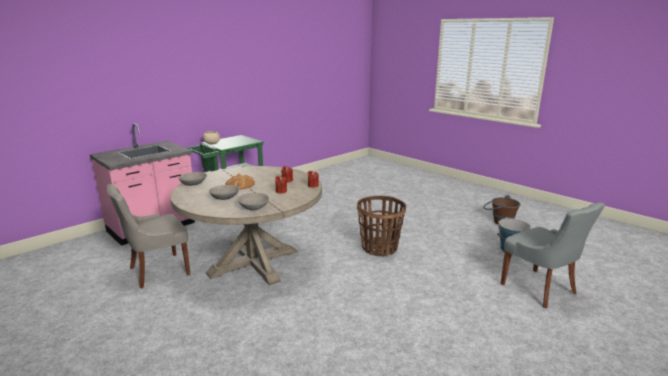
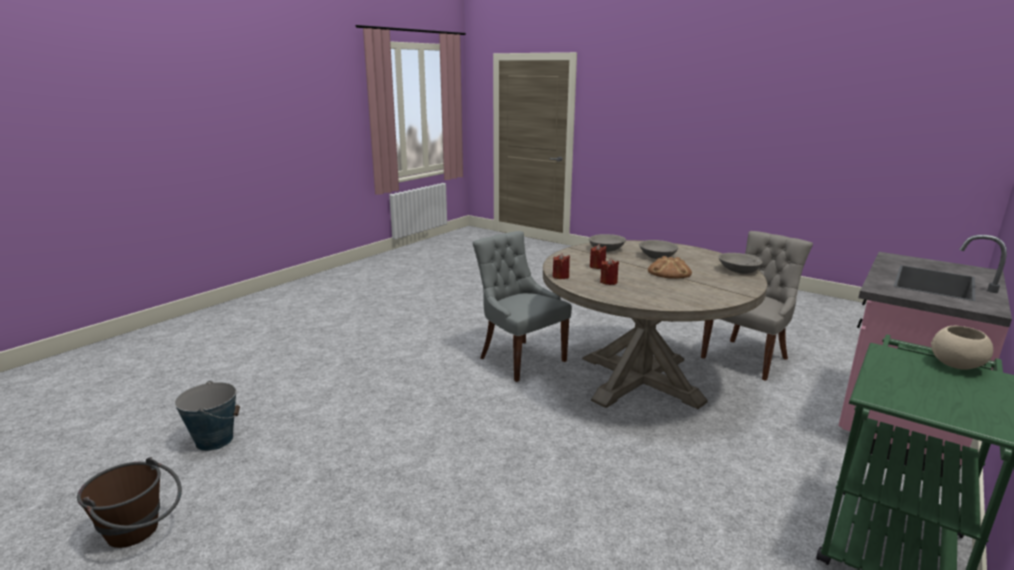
camera: 170 degrees right, 0 degrees up
basket [357,196,406,257] -> none
grey chair [501,202,605,308] -> grey chair moved to [473,231,572,382]

